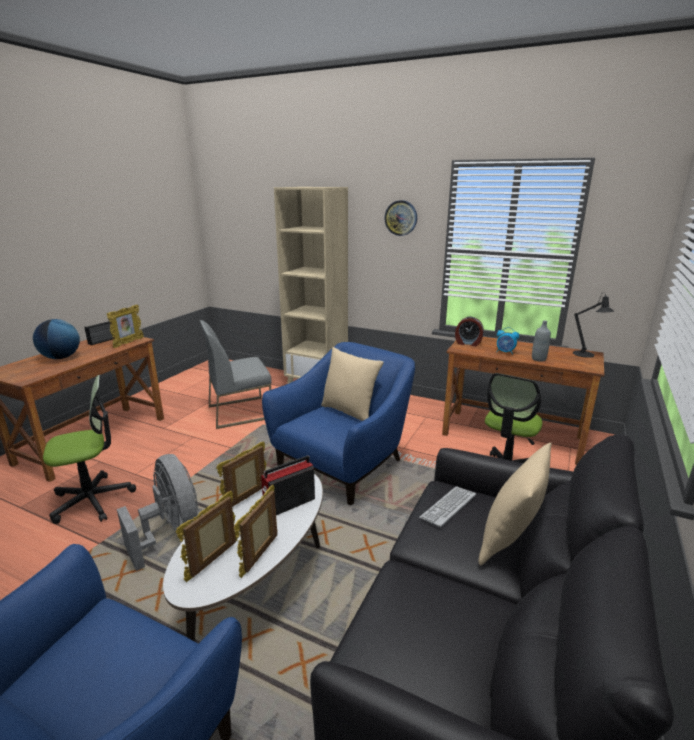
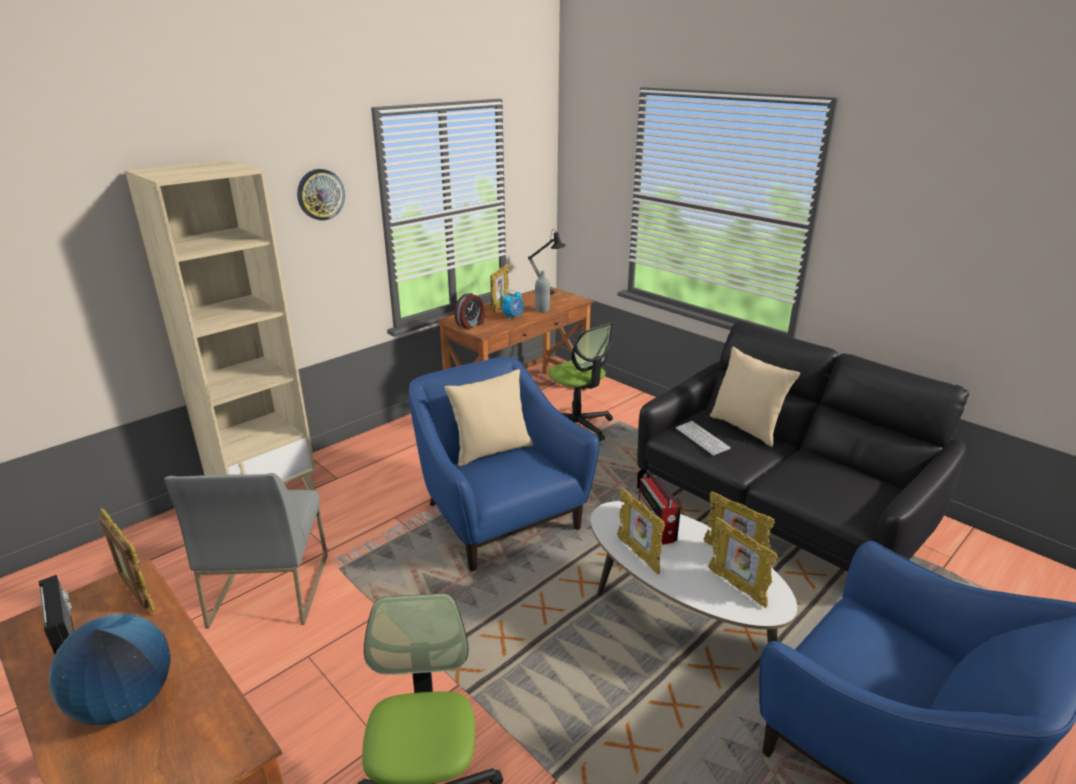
camera: 70 degrees left, 5 degrees up
grey fan [117,454,199,571] -> none
none -> picture frame [490,264,510,313]

